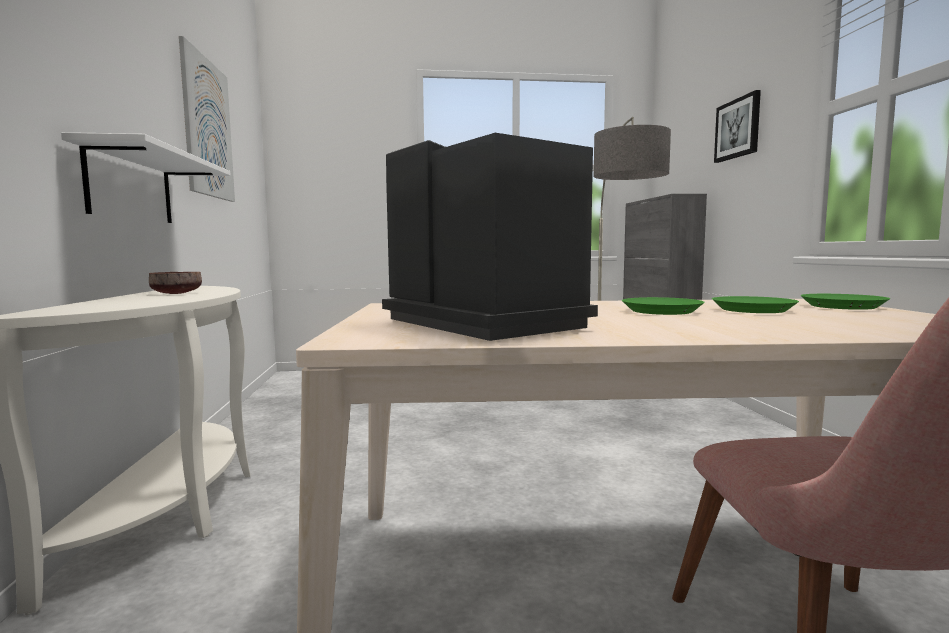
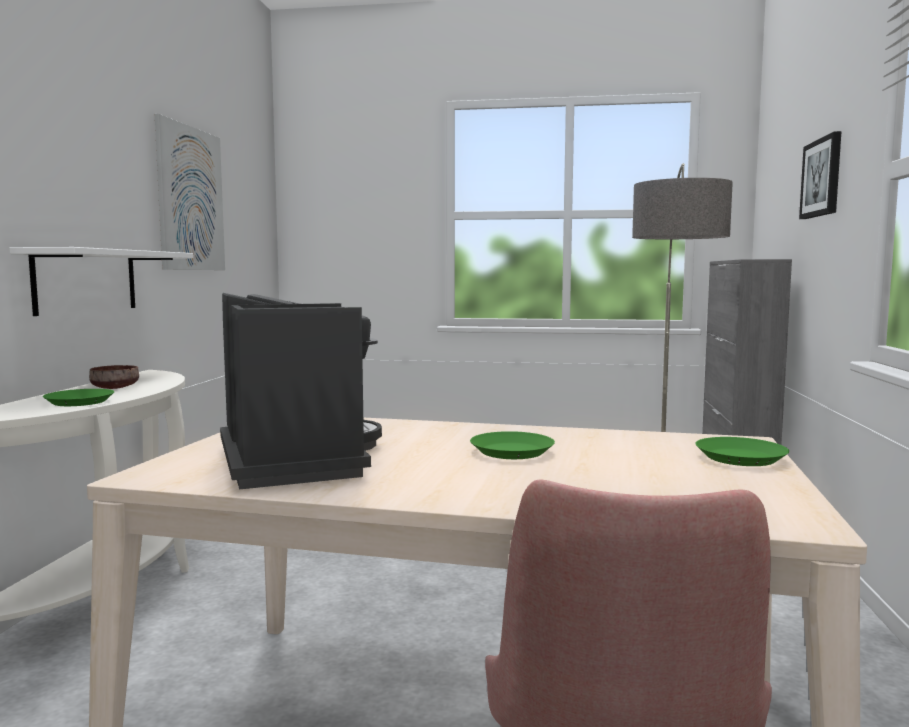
camera: 15 degrees right, 0 degrees up
green plate [712,296,799,313] -> green plate moved to [43,389,115,406]

